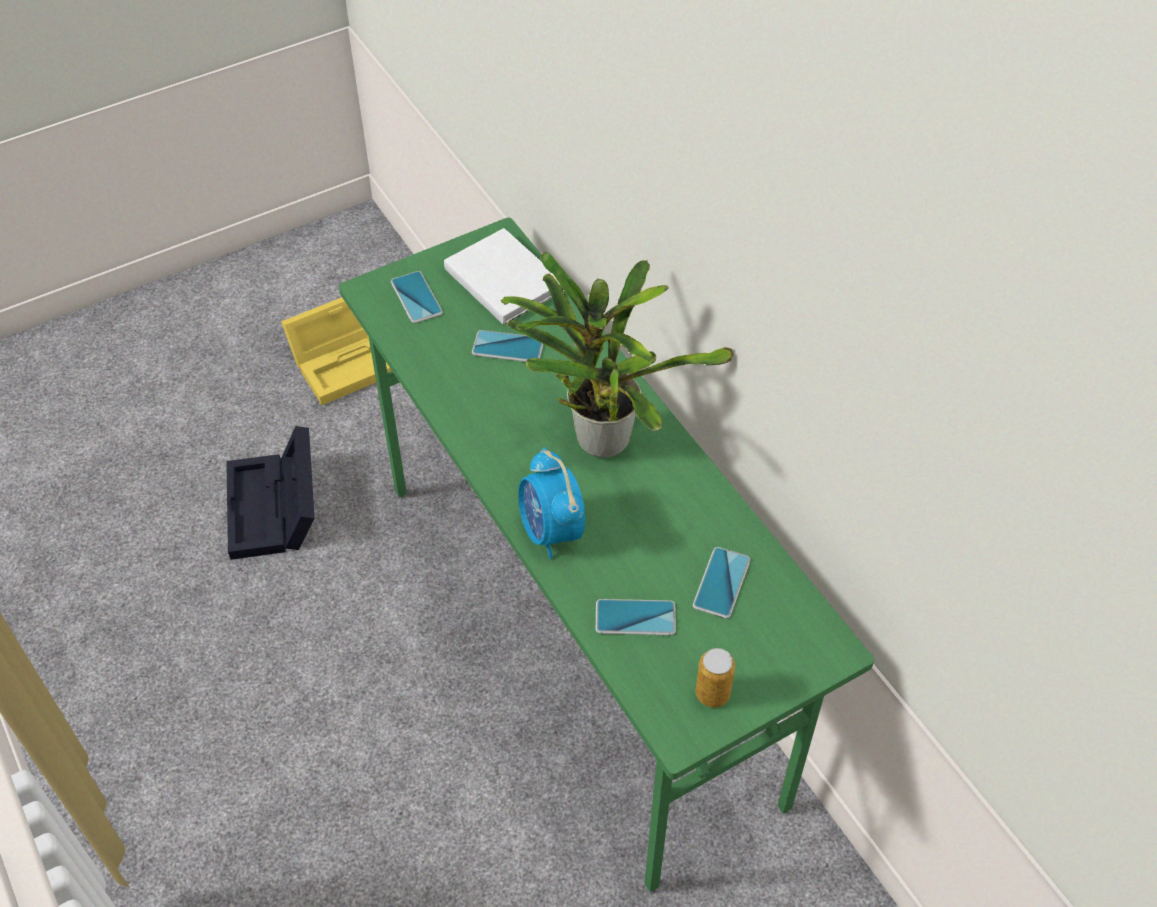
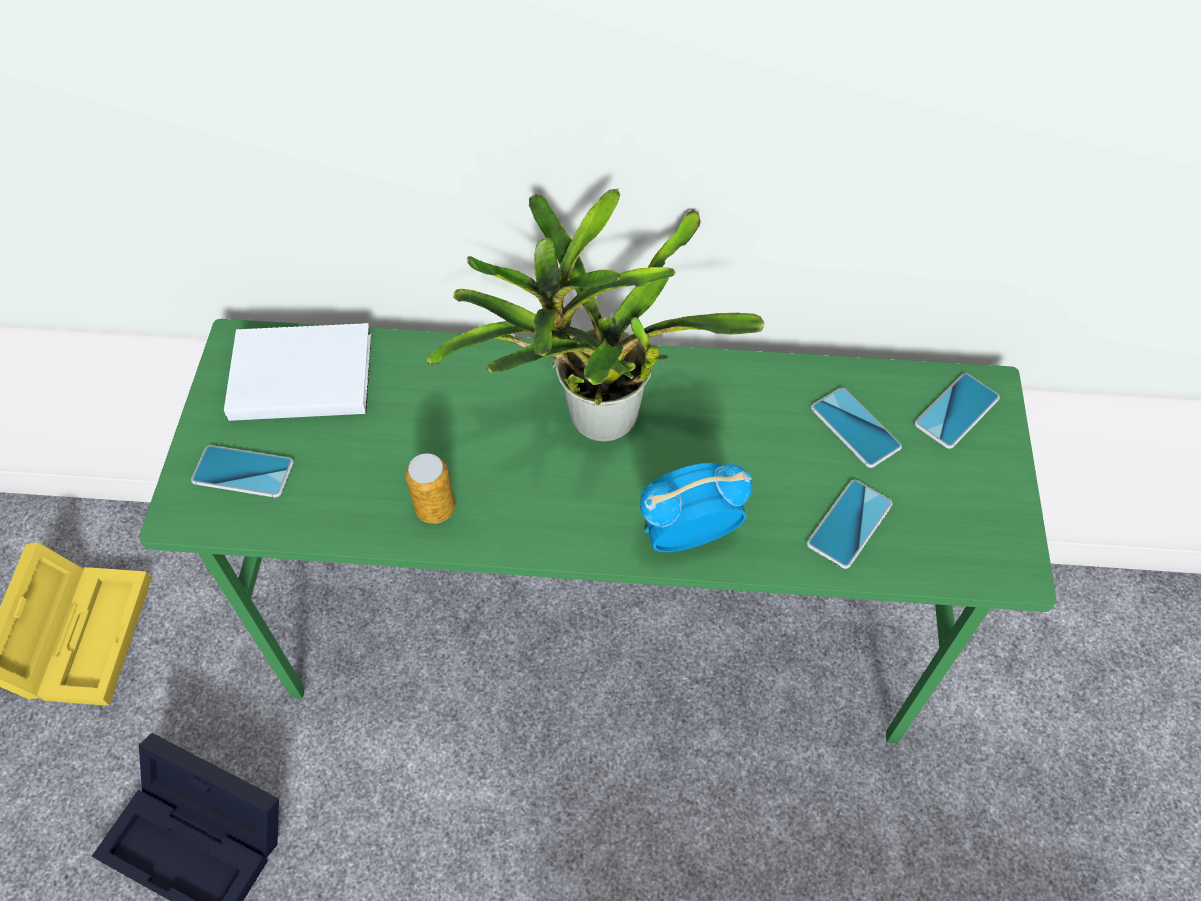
camera: 55 degrees left, 5 degrees up
phone [472,330,543,362] -> phone moved to [914,373,1000,449]
alarm clock [518,448,585,559] -> alarm clock turned 150 degrees clockwise [640,463,753,552]
can [696,648,735,708] -> can moved to [406,453,455,524]

